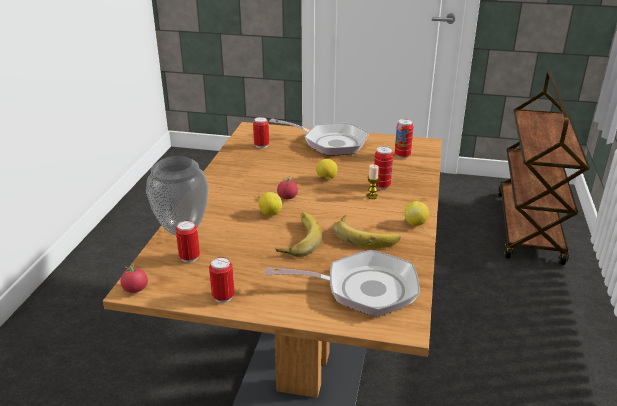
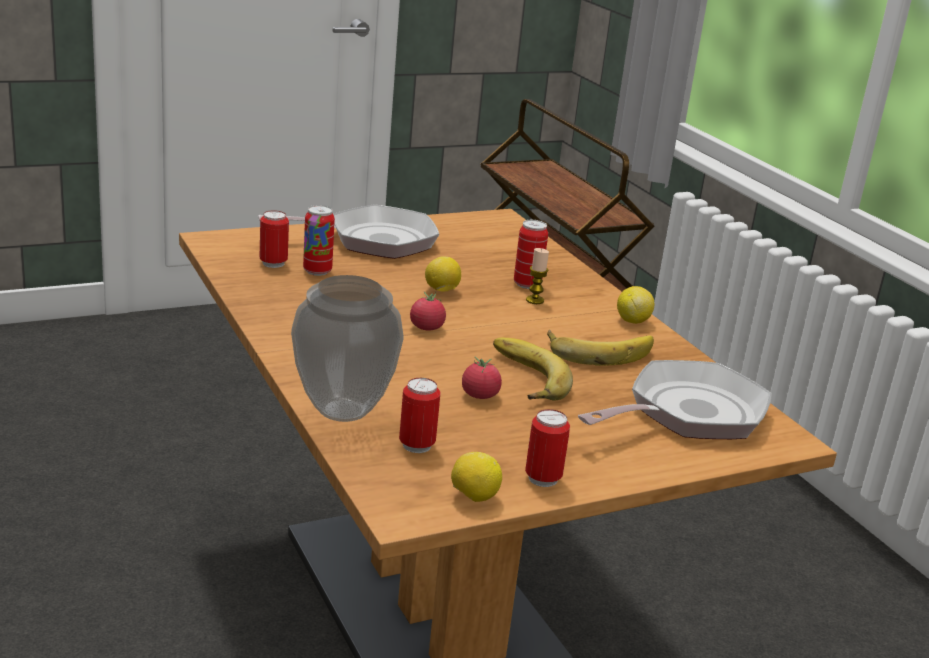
camera: 40 degrees left, 5 degrees down
tomato [120,264,148,293] -> tomato moved to [462,357,502,399]
lemon [259,192,282,216] -> lemon moved to [451,452,502,502]
can [395,119,413,158] -> can moved to [303,205,335,276]

